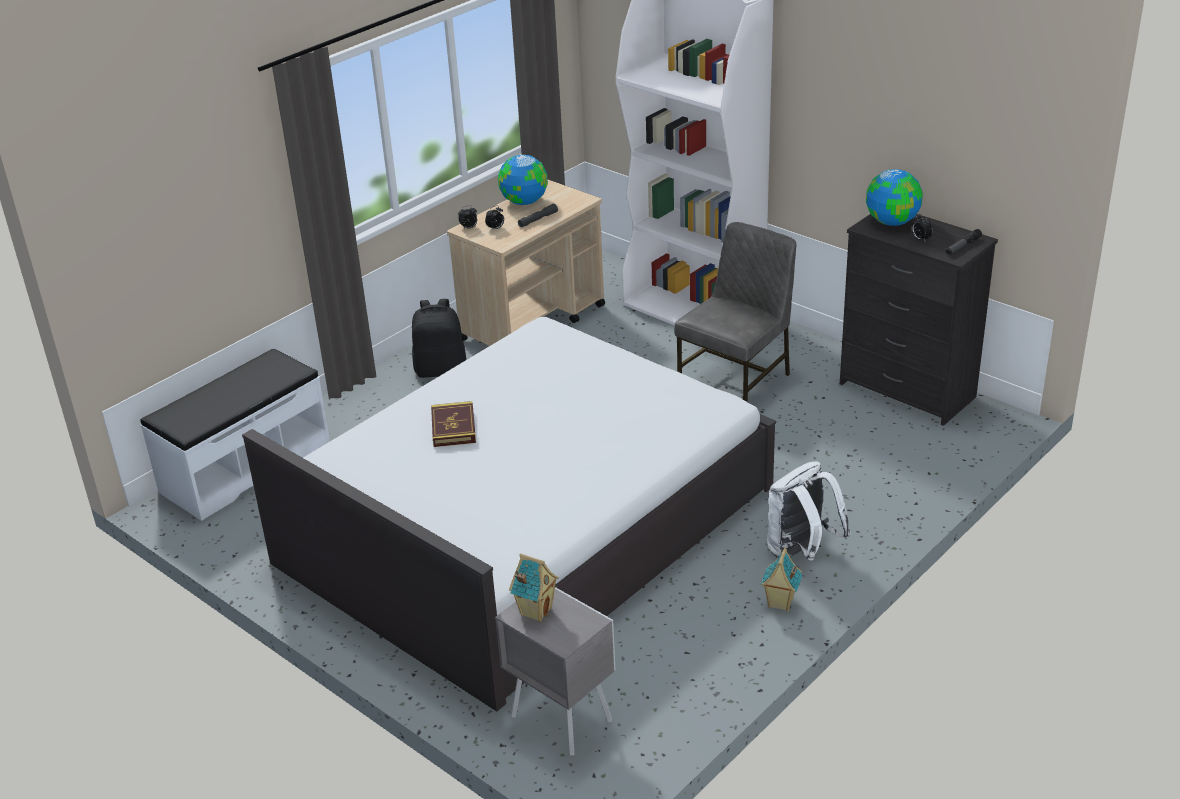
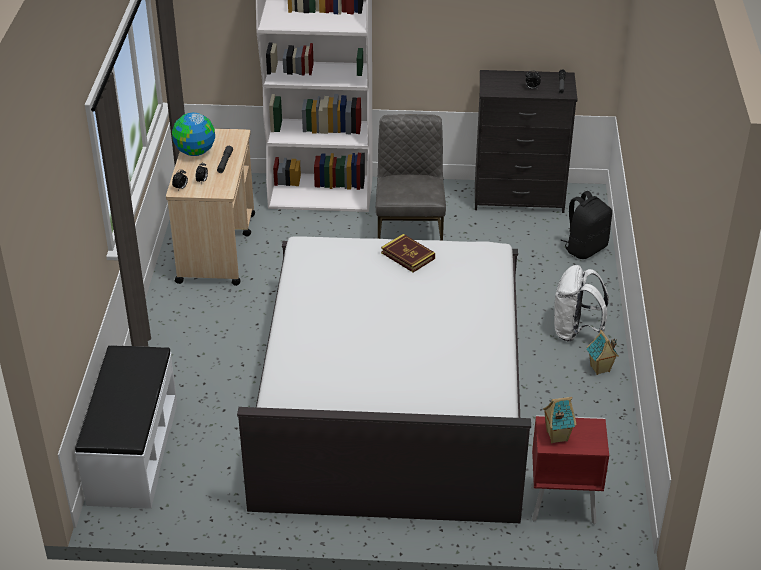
camera: 40 degrees left, 5 degrees up
black backpack [412,299,466,378] -> black backpack moved to [560,191,612,259]
book [431,401,476,447] -> book moved to [381,234,435,273]
grey nightstand [495,587,615,756] -> red nightstand [531,415,609,524]
globe [866,169,923,226] -> none

